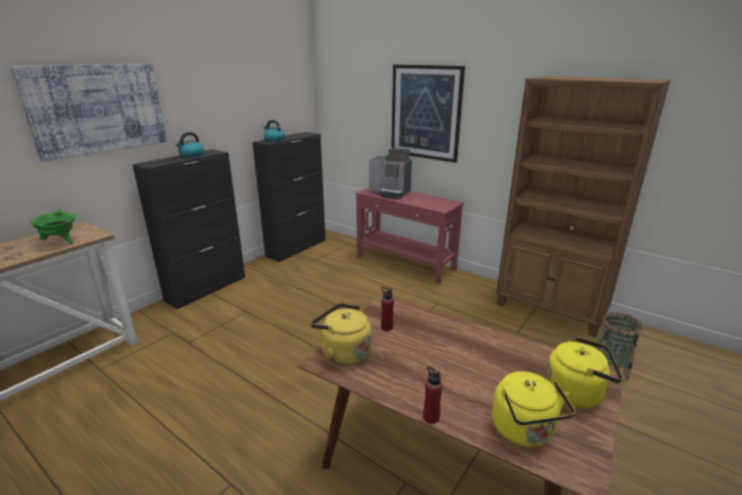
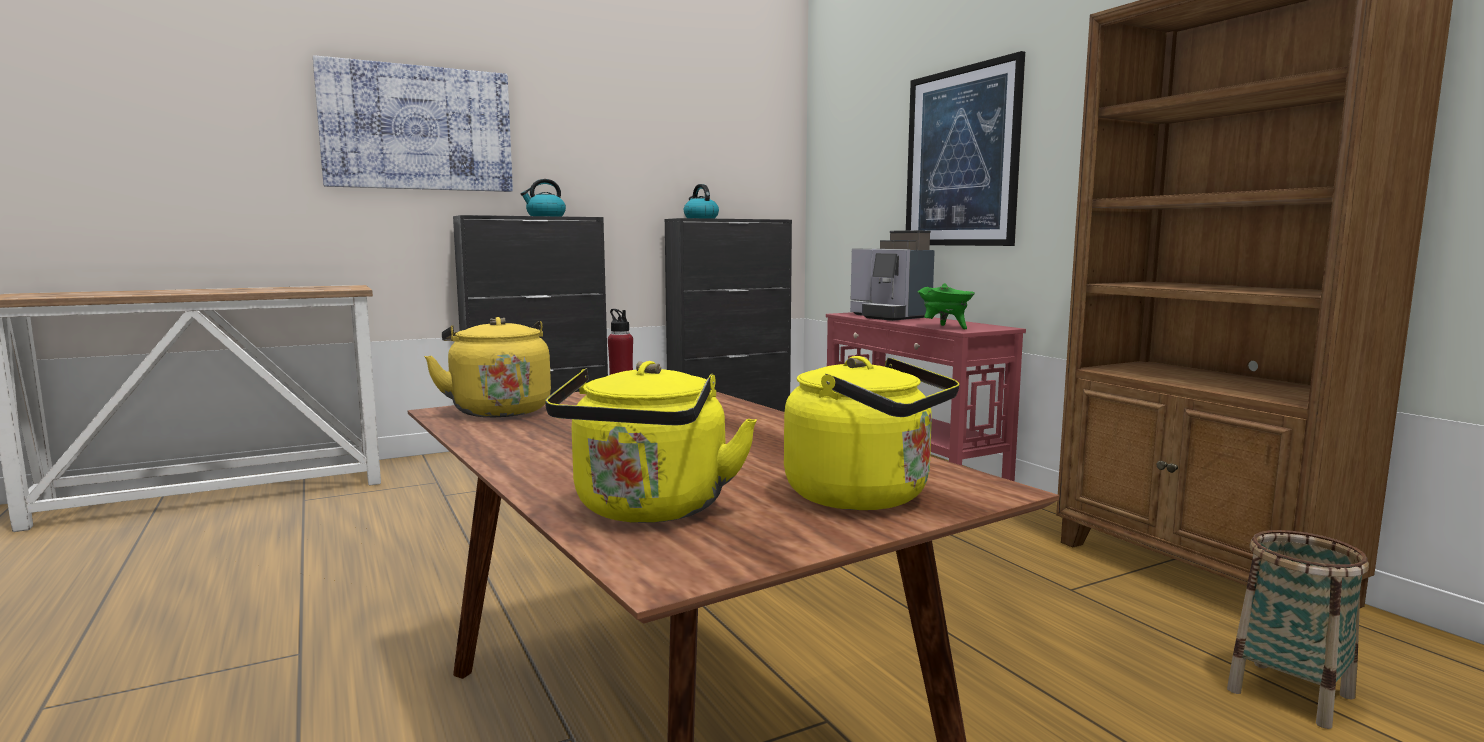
camera: 25 degrees right, 15 degrees down
green cooking pot [30,209,76,244] -> green cooking pot moved to [918,283,975,329]
red bottle [423,366,442,424] -> none

